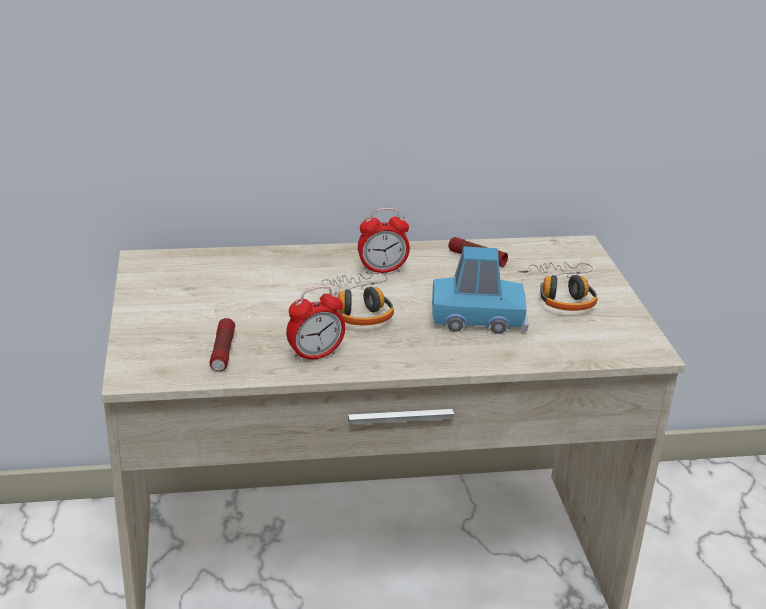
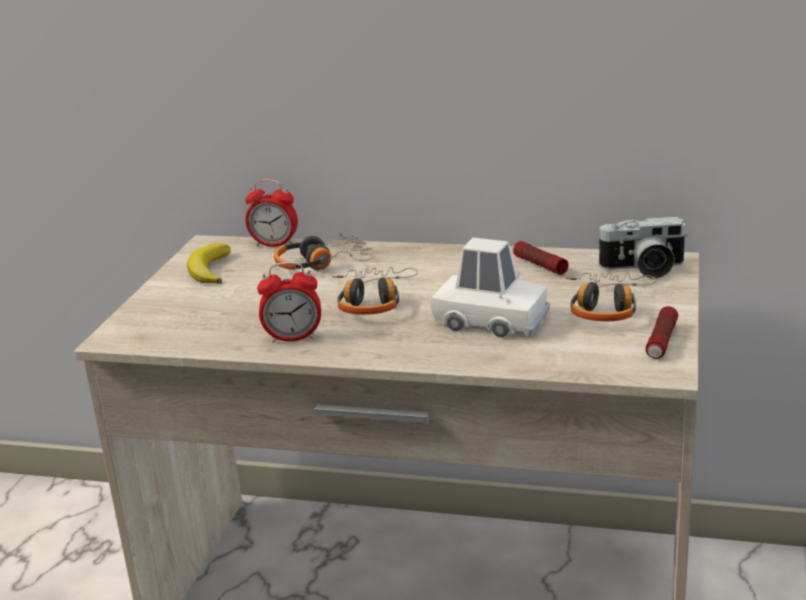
camera: 25 degrees right, 5 degrees down
flashlight [209,318,235,371] -> flashlight moved to [645,306,678,359]
alarm clock [358,208,410,274] -> alarm clock moved to [245,179,298,247]
blue toy car [432,246,529,334] -> white toy car [431,238,550,337]
none -> banana [187,243,231,284]
none -> headphones [274,233,374,270]
none -> camera [596,217,688,279]

